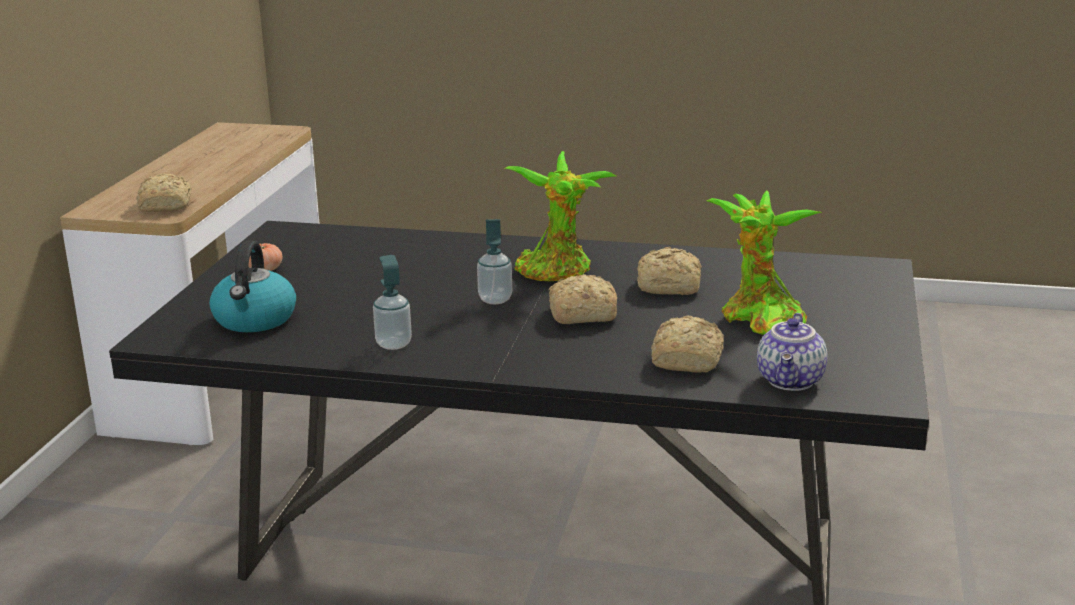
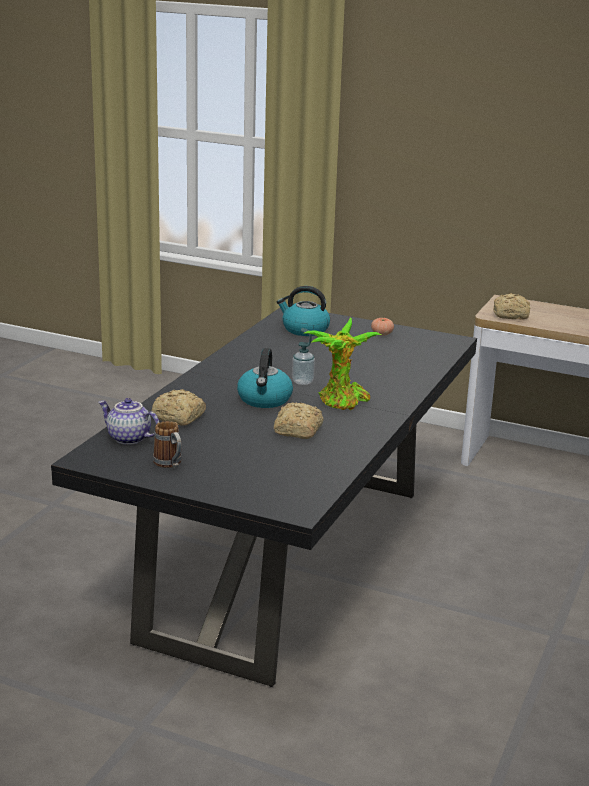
camera: 100 degrees right, 0 degrees up
soap dispenser [373,255,412,350] -> none
bread [548,274,617,324] -> kettle [237,348,293,408]
potted plant [706,190,822,334] -> none
none -> mug [153,421,182,468]

